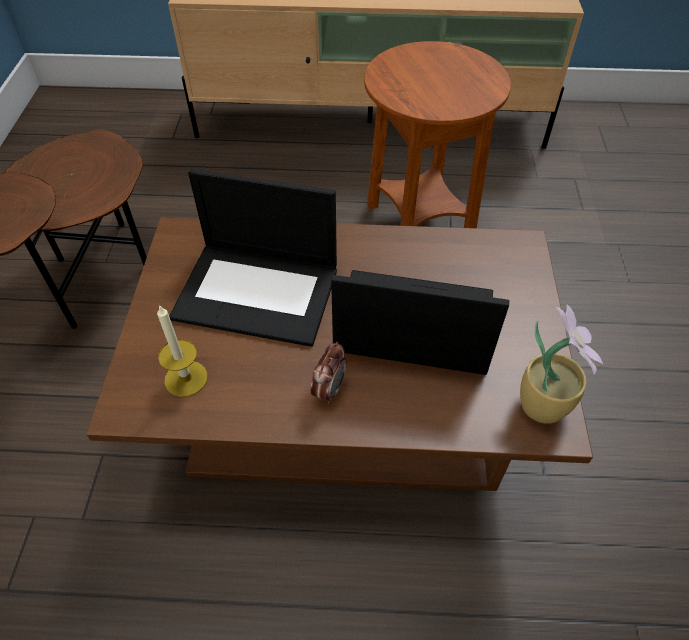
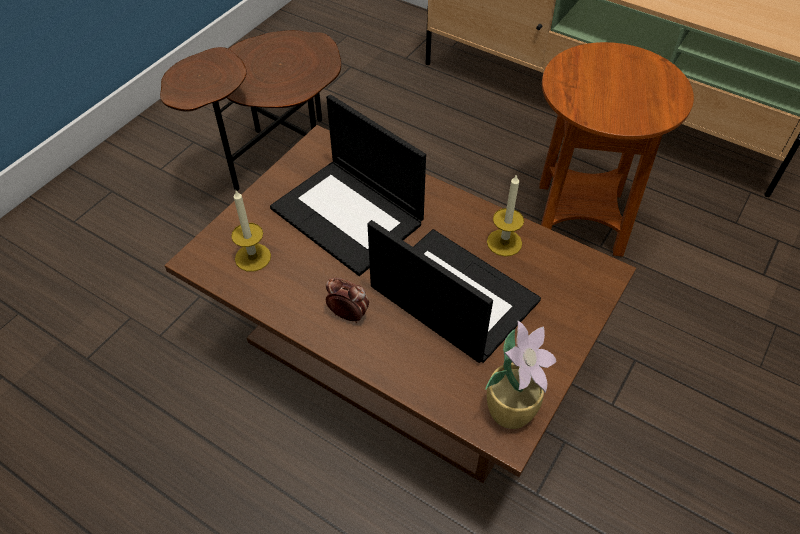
camera: 30 degrees right, 0 degrees up
alarm clock [310,342,347,405] -> alarm clock turned 120 degrees counterclockwise [326,278,369,323]
none -> candle [487,174,524,256]

